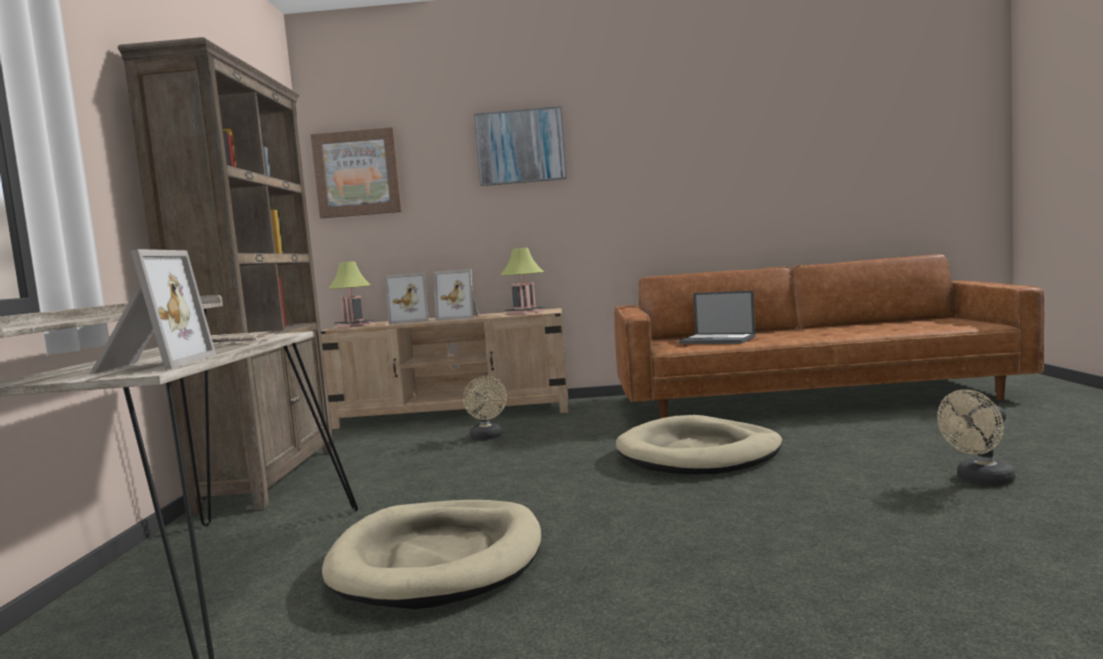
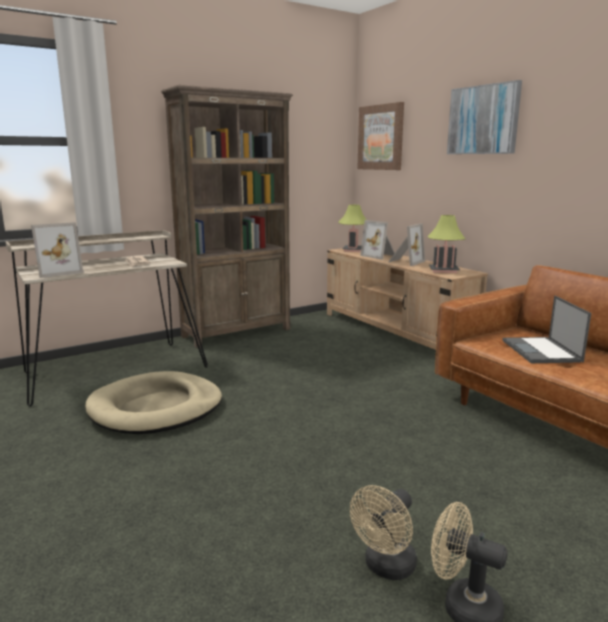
camera: 55 degrees right, 10 degrees up
picture frame [434,269,479,321] -> picture frame turned 120 degrees counterclockwise [389,223,425,266]
beige fan [463,376,507,440] -> beige fan moved to [350,485,417,580]
beige dog bed [616,415,782,474] -> none

